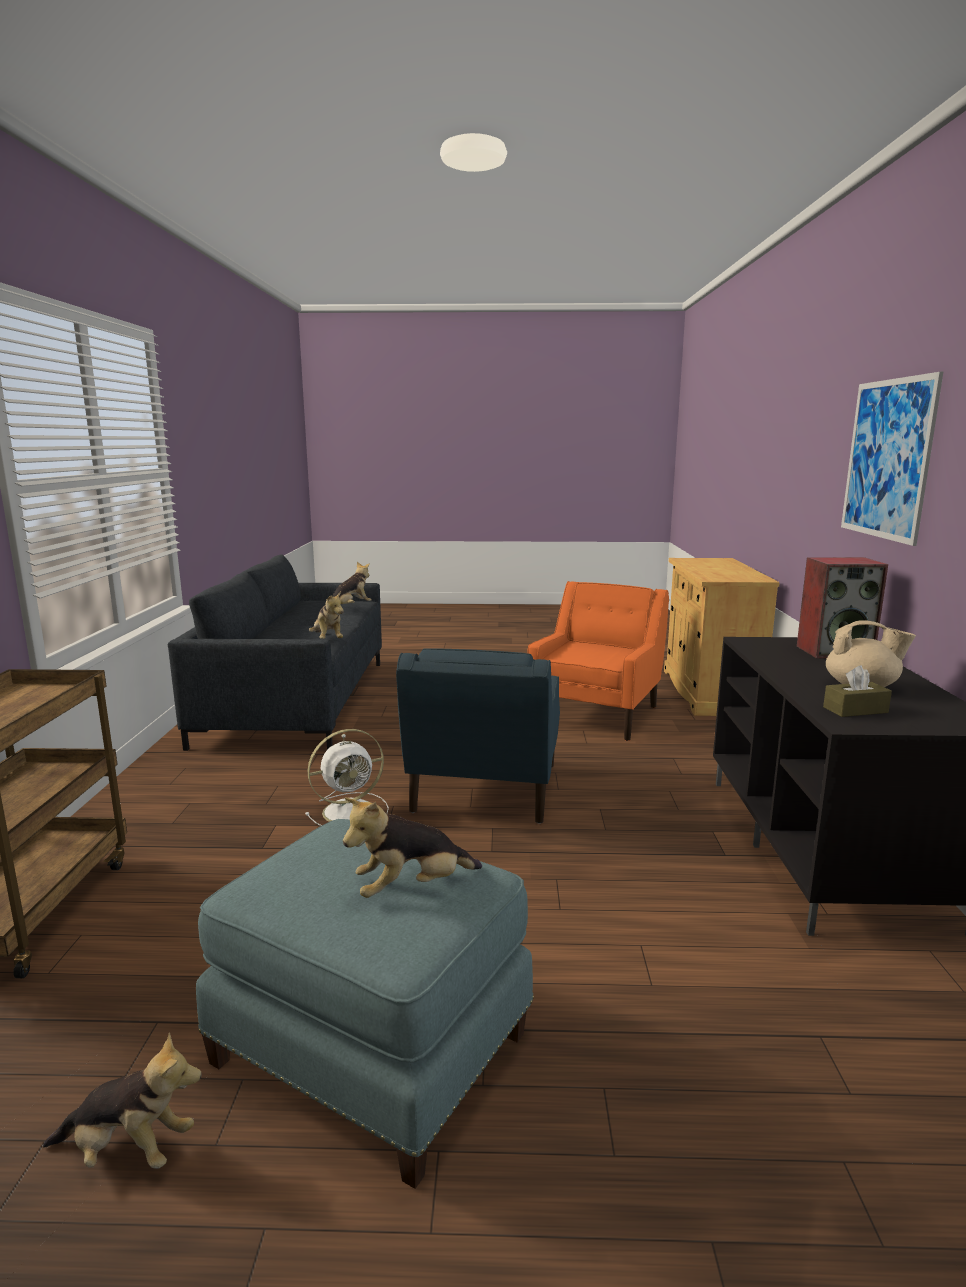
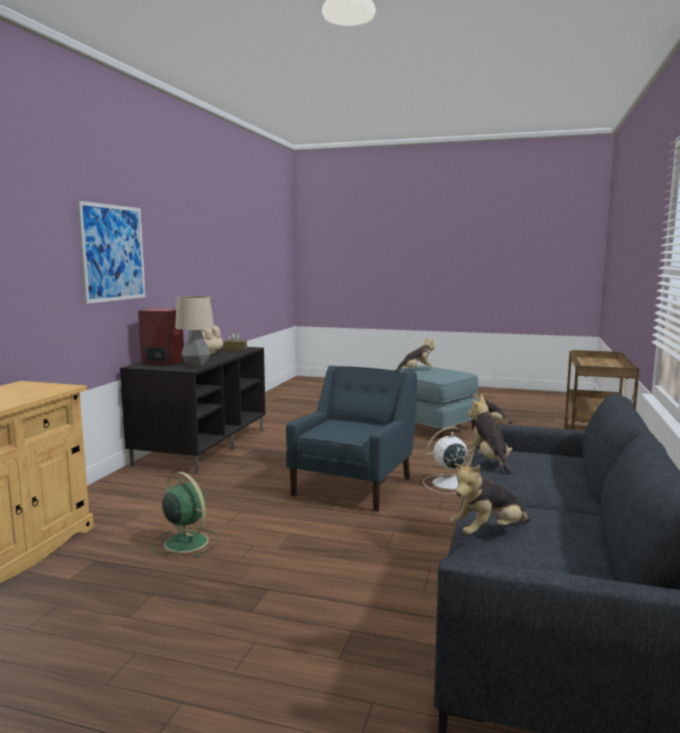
camera: 165 degrees left, 5 degrees down
orange armchair [527,581,669,741] -> green fan [150,472,219,557]
none -> table lamp [175,296,214,367]

